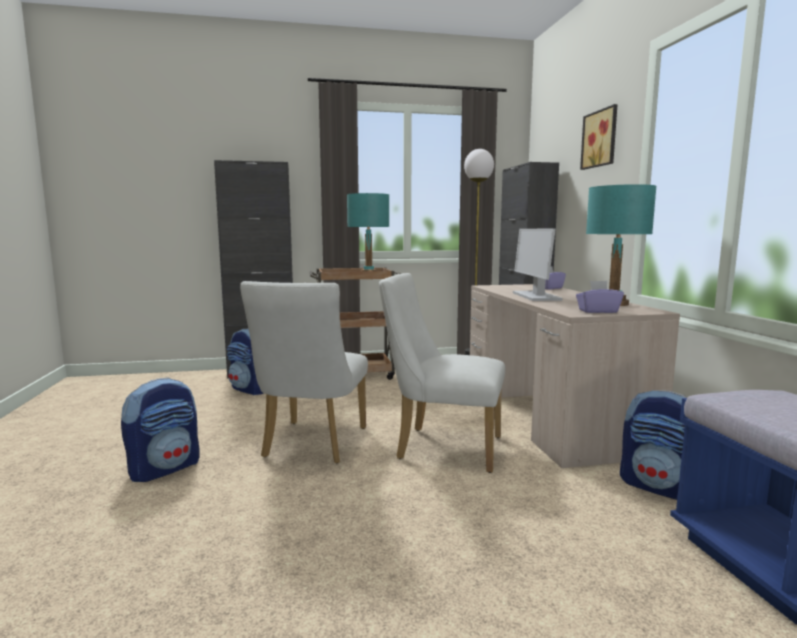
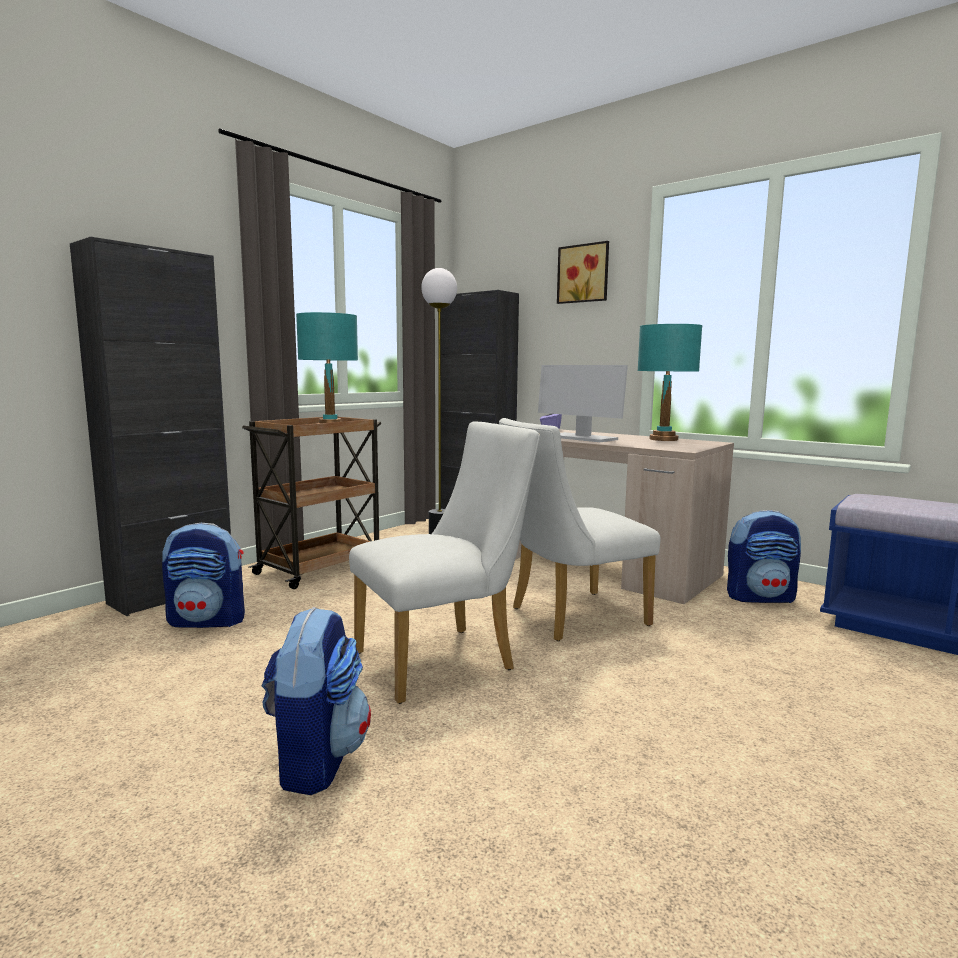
camera: 40 degrees left, 0 degrees up
white chair [240,281,368,464] -> white chair turned 90 degrees counterclockwise [349,422,540,704]
purple tissue box [576,281,624,313] -> none

